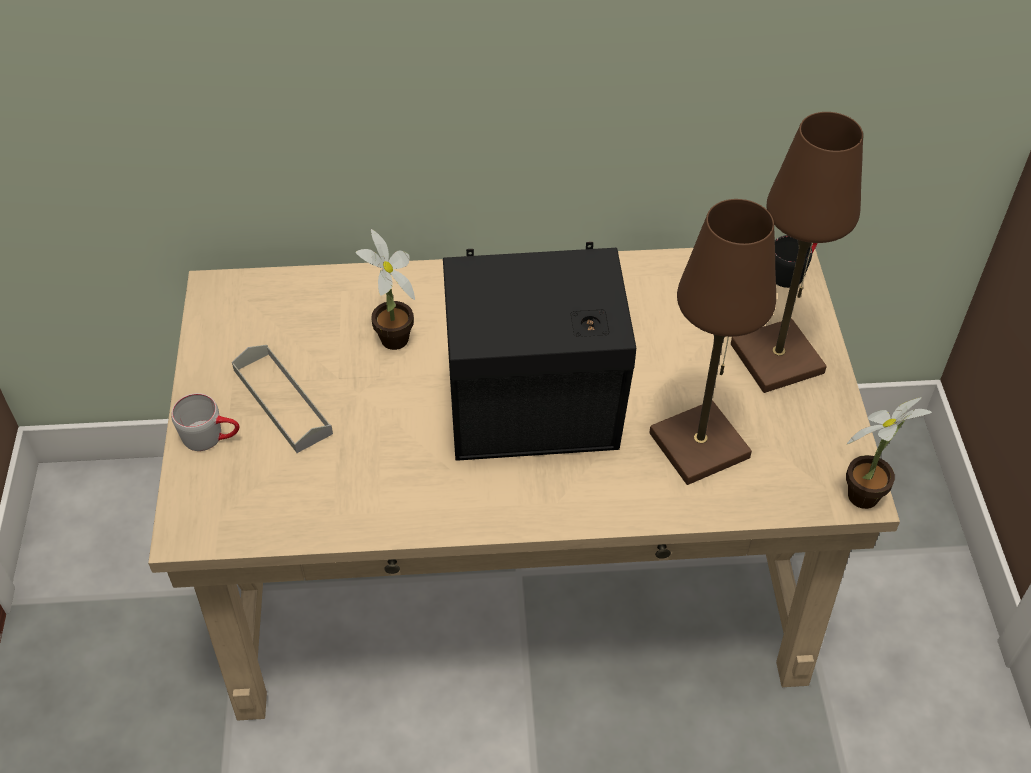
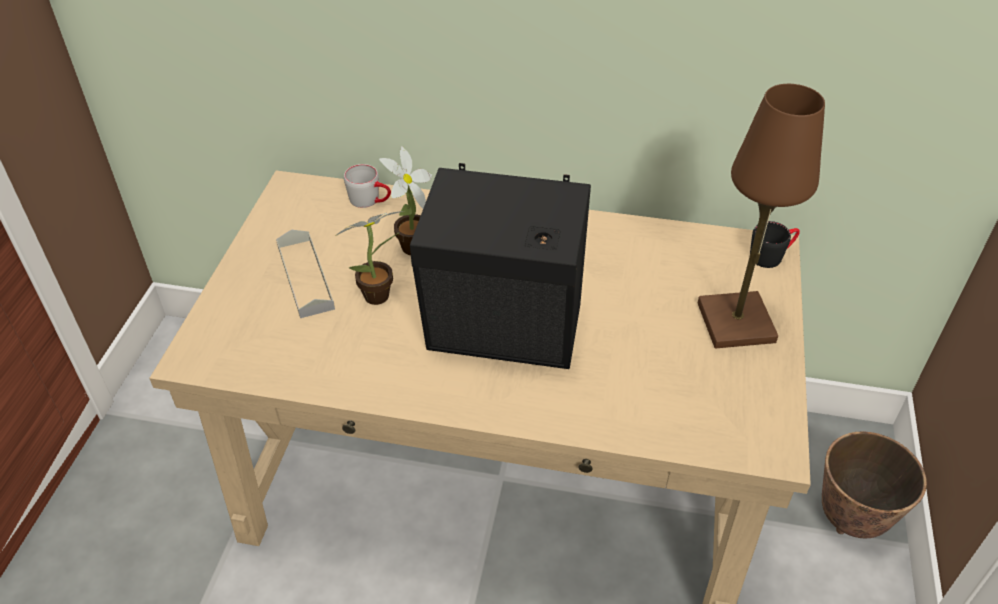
camera: 15 degrees right, 5 degrees down
grey mug [171,393,239,451] -> grey mug moved to [344,164,391,208]
brown table lamp [649,199,776,485] -> none
potted plant [846,397,932,509] -> potted plant moved to [336,211,405,305]
none -> planter [822,431,927,538]

